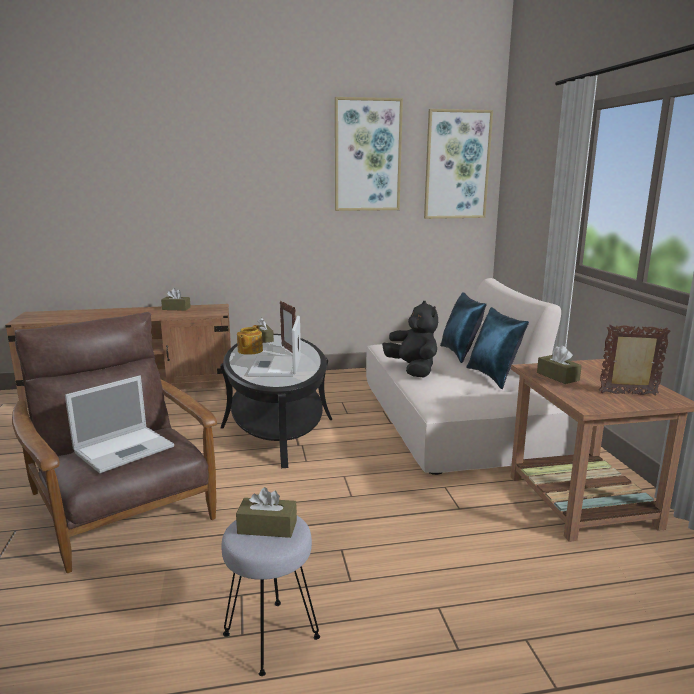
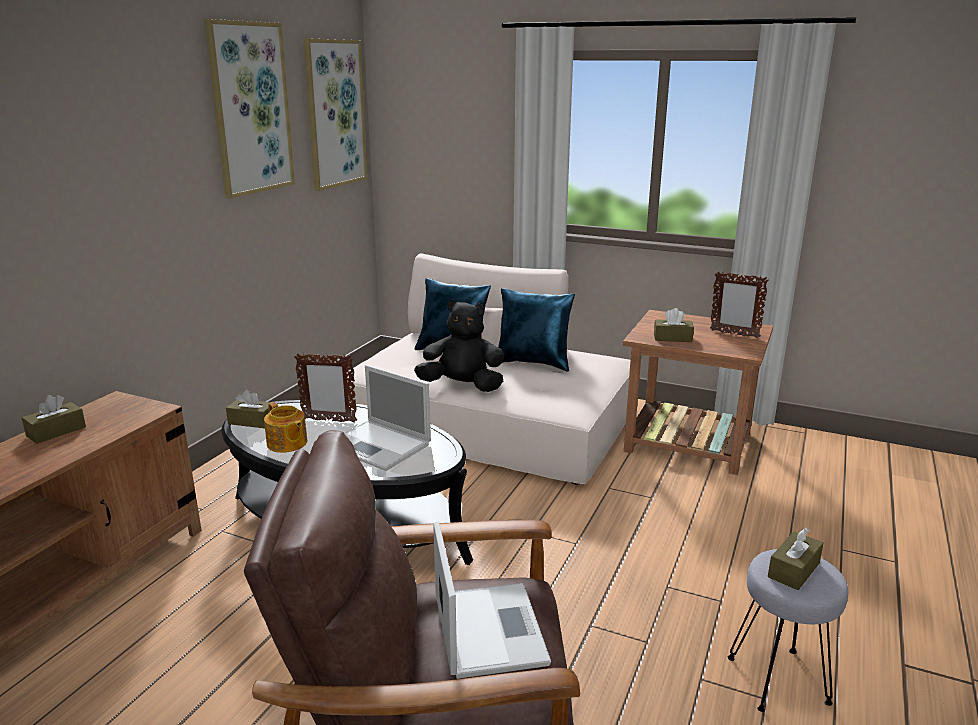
camera: 55 degrees left, 5 degrees up
picture frame [599,325,671,396] -> picture frame turned 105 degrees counterclockwise [710,272,769,338]

